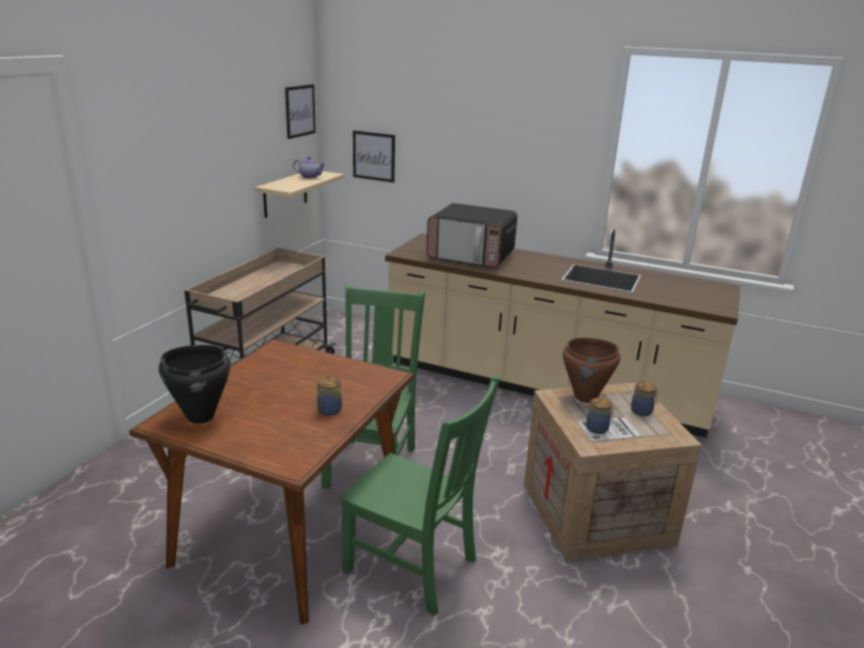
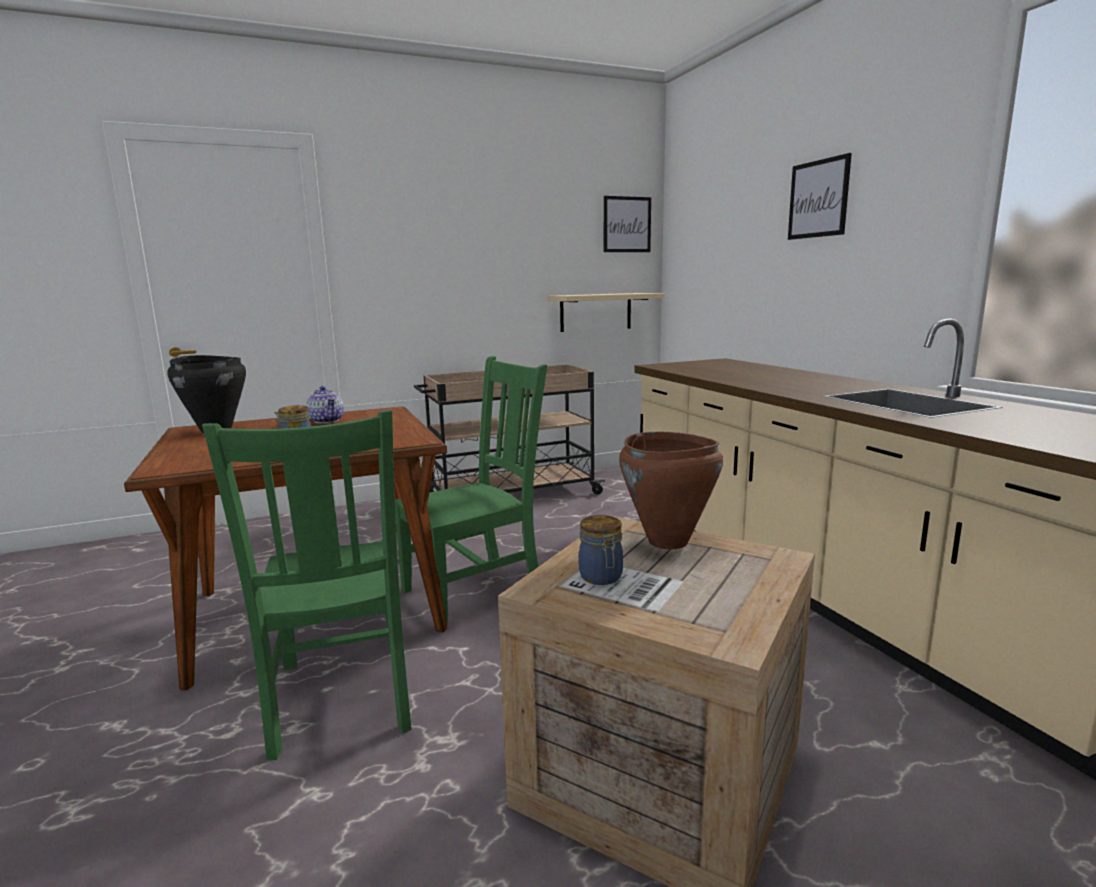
camera: 45 degrees right, 10 degrees down
teapot [293,157,326,178] -> teapot moved to [306,386,344,423]
picture [353,131,395,183] -> picture moved to [788,153,852,240]
microwave [426,203,517,268] -> none
jar [631,382,659,416] -> none

